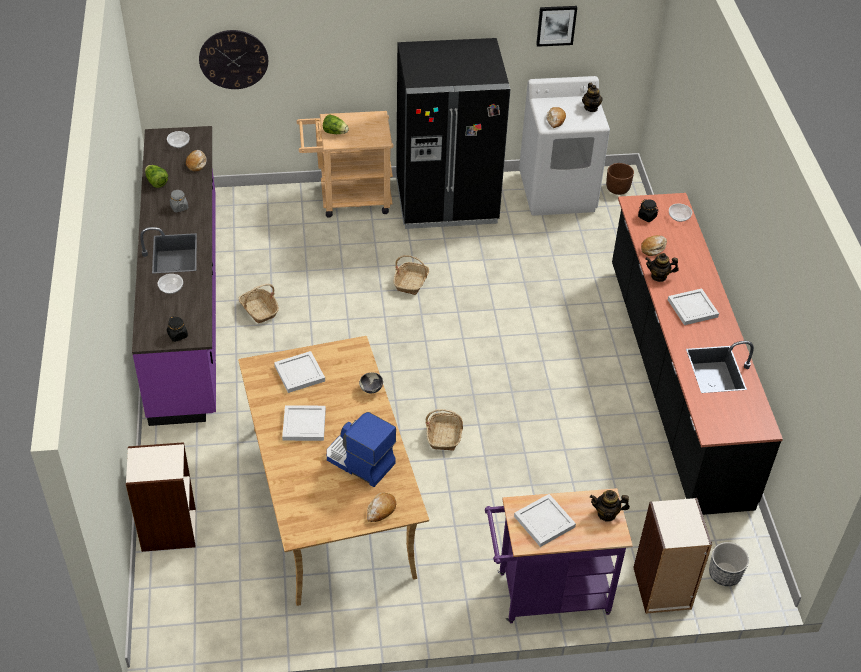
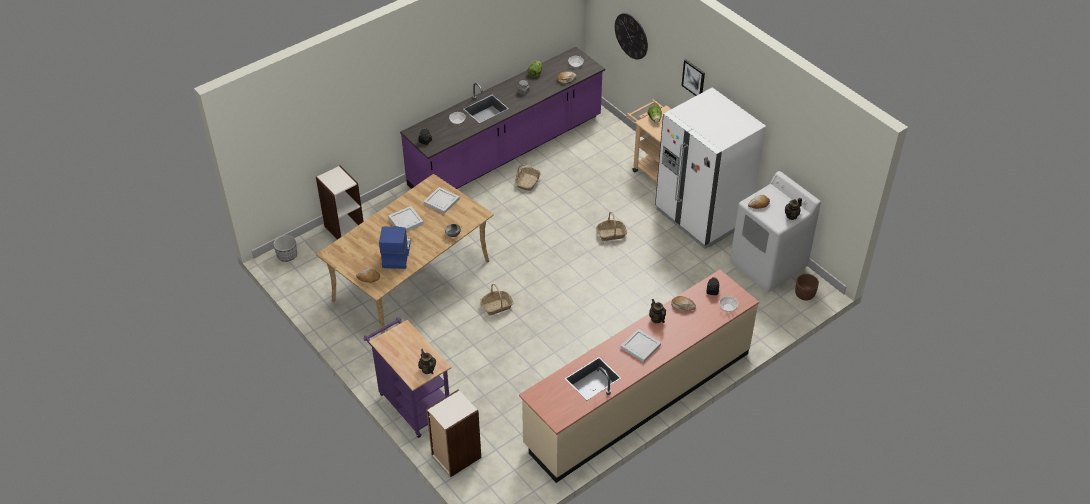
camera: 60 degrees right, 0 degrees up
black fridge [396,38,510,229] -> white fridge [655,87,766,249]
white tray [514,494,576,547] -> none
picture [536,6,577,47] -> picture moved to [682,59,705,96]
black counter [612,193,783,515] -> beige counter [519,270,759,483]
planter [709,542,749,586] -> planter moved to [273,235,297,262]

